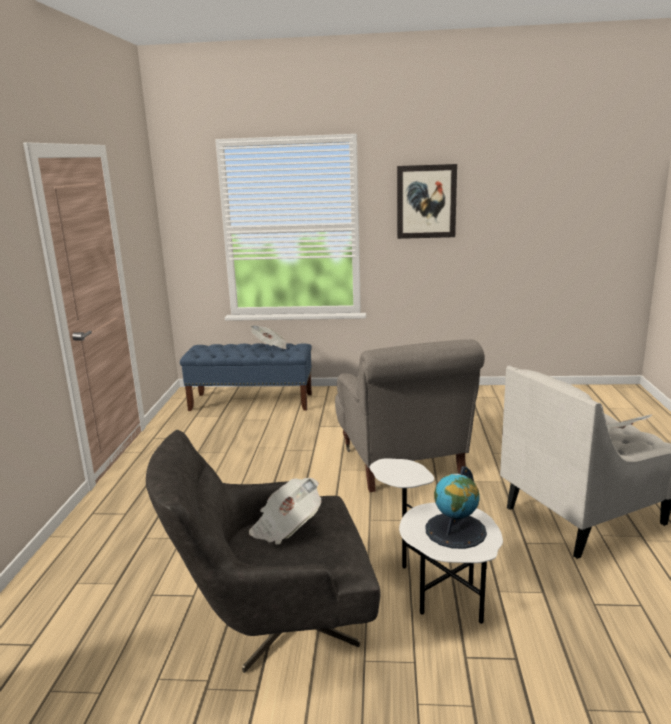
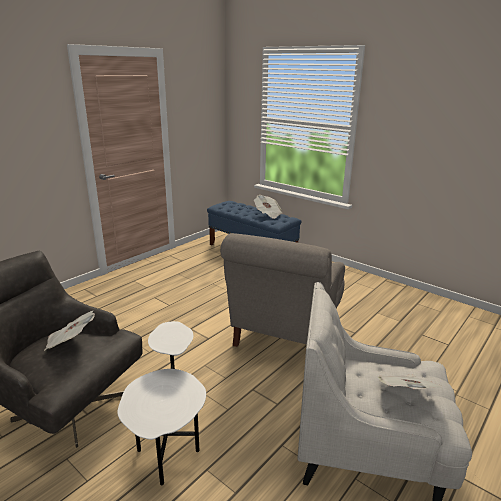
camera: 35 degrees right, 5 degrees up
picture [397,164,457,239] -> none
globe [425,466,487,549] -> none

